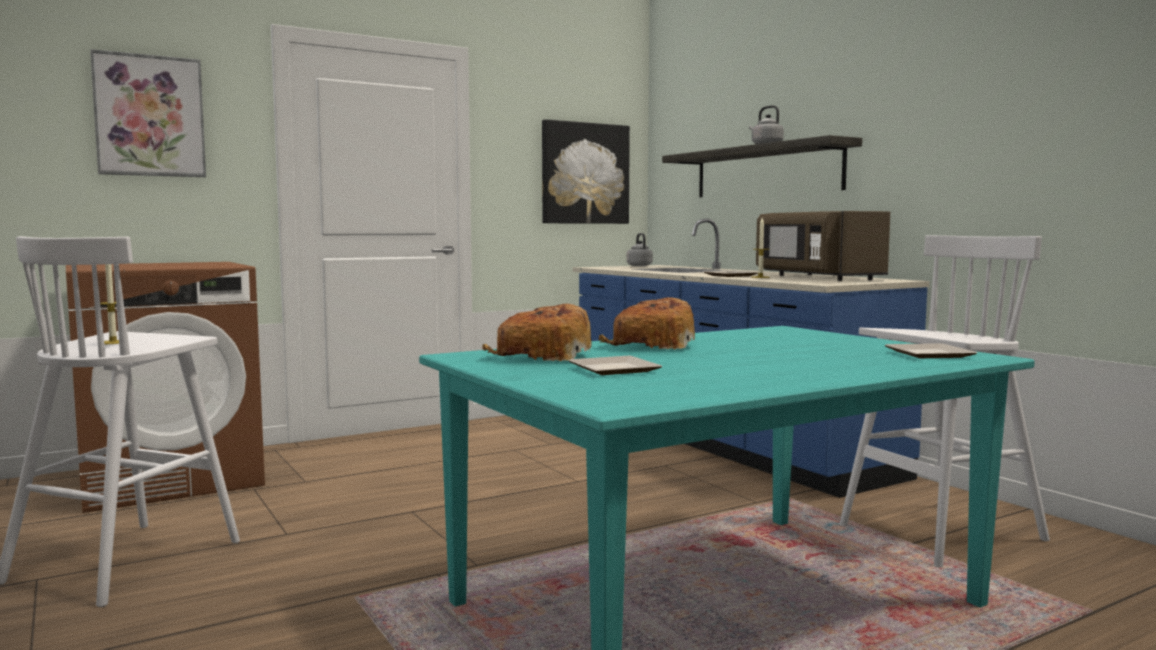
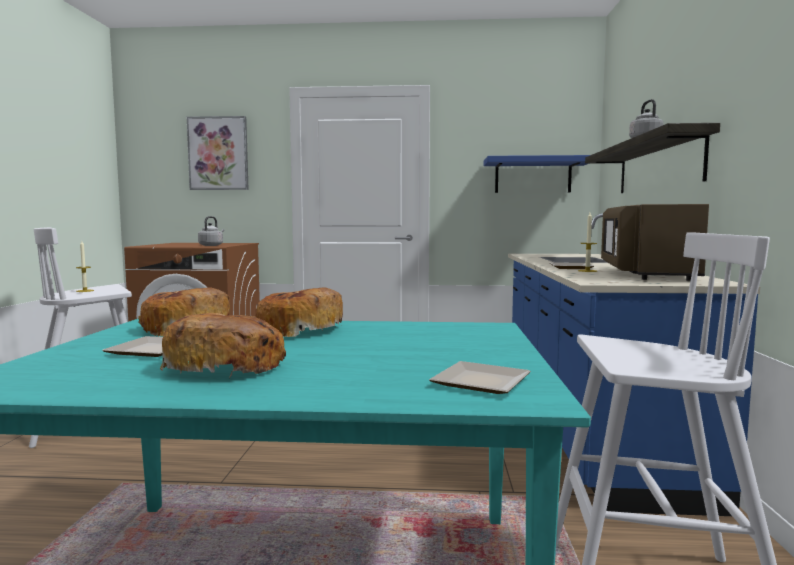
camera: 35 degrees right, 0 degrees up
picture [542,119,630,224] -> blue shelf [484,155,590,193]
grey kettle [626,233,653,266] -> grey kettle moved to [198,216,224,246]
none -> bread [160,313,286,378]

